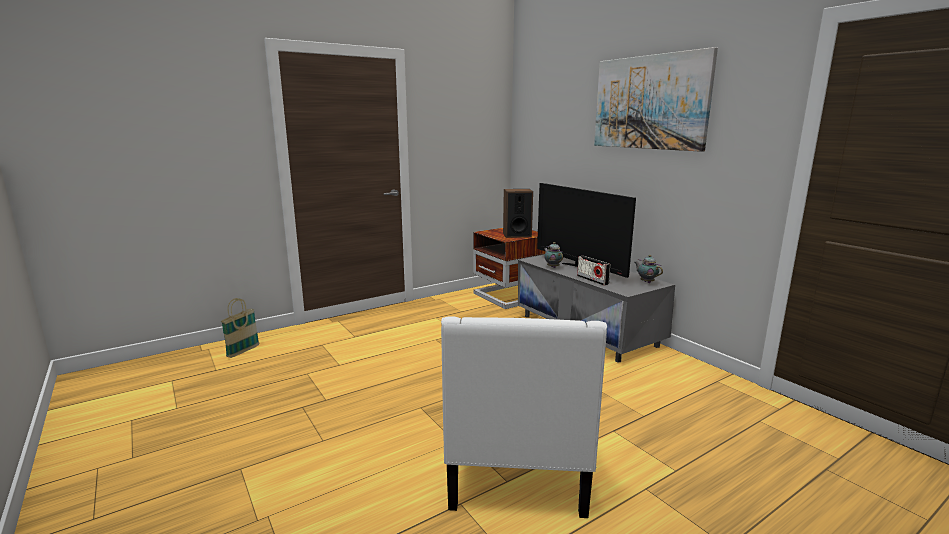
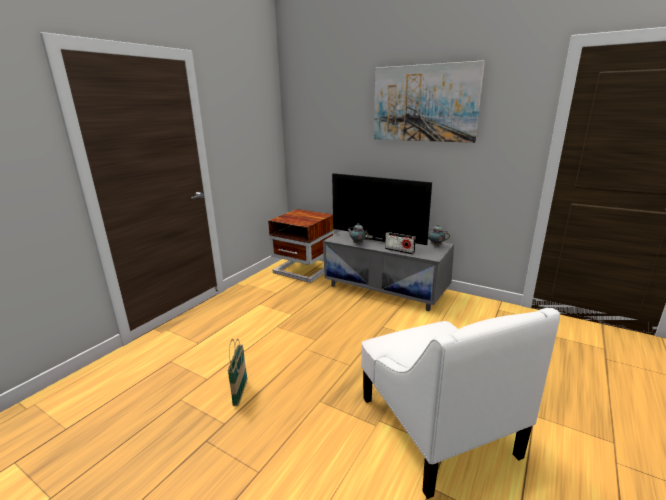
camera: 25 degrees left, 5 degrees up
basket [221,298,259,358] -> basket moved to [228,339,247,406]
speaker [503,189,533,238] -> none

